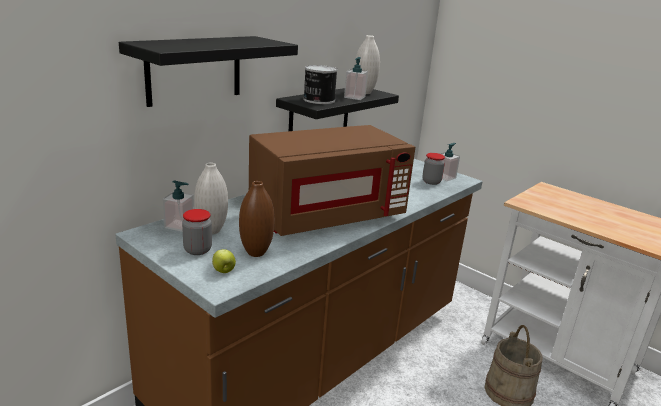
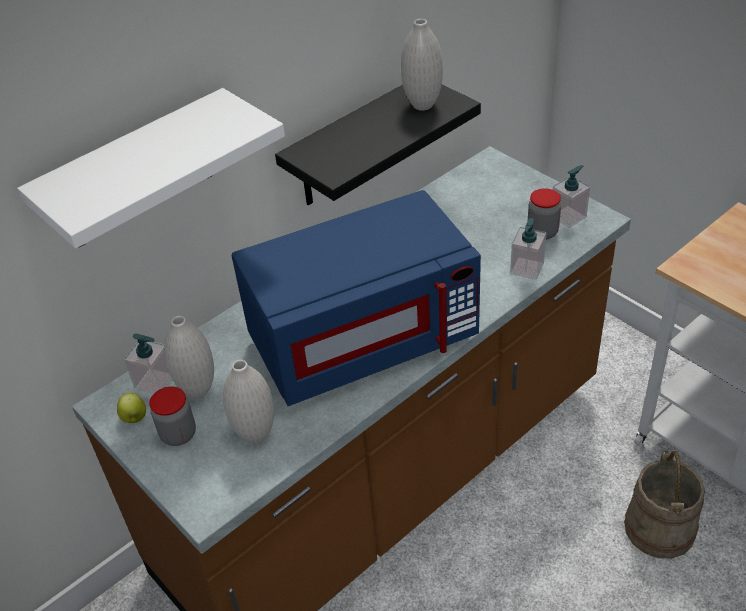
camera: 10 degrees right, 20 degrees up
black shelf [119,36,298,107] -> white shelf [17,88,285,248]
apple [212,249,236,273] -> apple moved to [117,393,146,423]
brown vase [239,181,275,257] -> white vase [223,360,274,444]
brown microwave [249,125,415,236] -> blue microwave [232,190,481,406]
can [303,65,338,104] -> none
soap dispenser [344,57,368,100] -> soap dispenser moved to [510,218,547,280]

